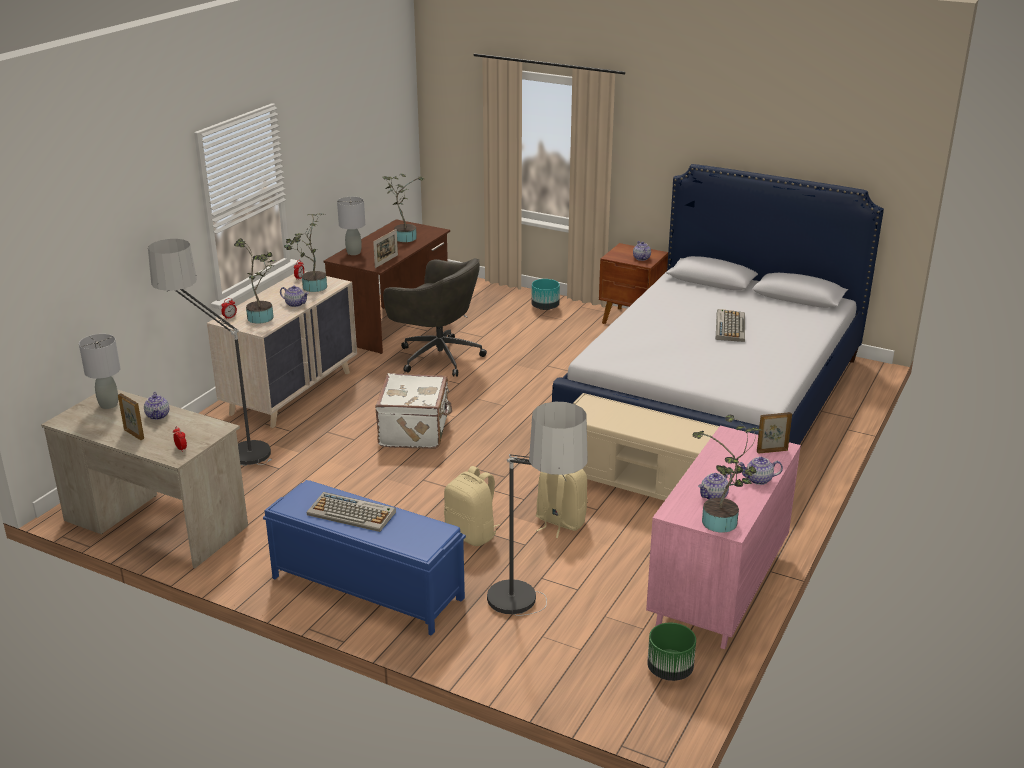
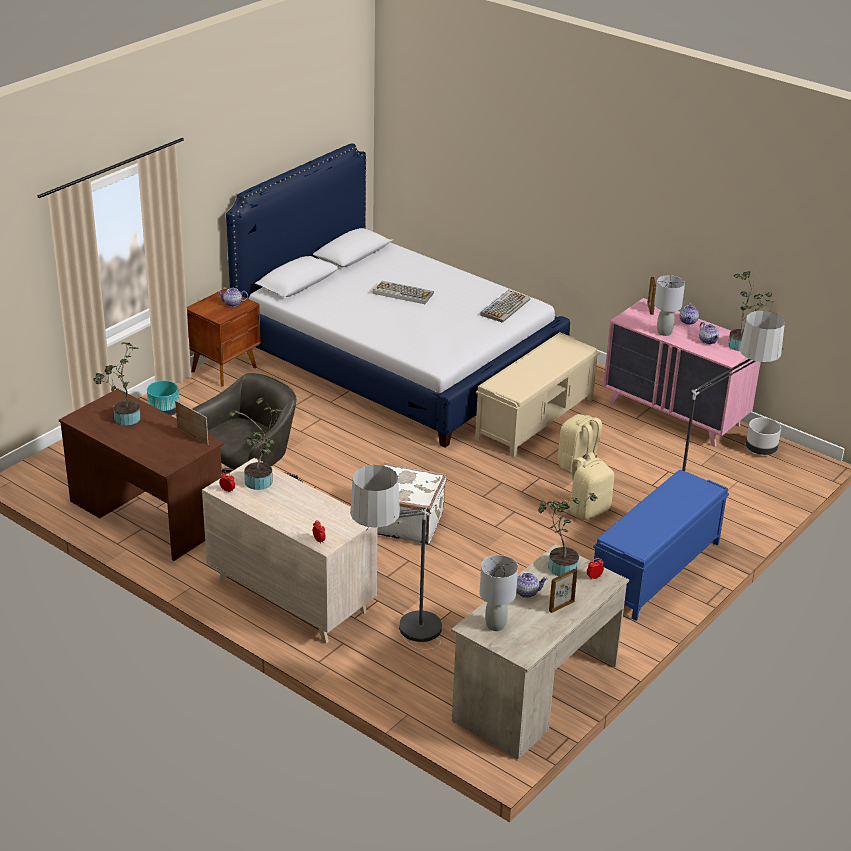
camera: 80 degrees left, 5 degrees up
potted plant [234,238,276,324] -> potted plant moved to [538,493,598,576]
teapot [280,286,309,307] -> none
keyboard [307,492,396,532] -> keyboard moved to [480,290,530,323]
grey table lamp [337,197,365,255] -> grey table lamp moved to [654,275,685,336]
green planter [647,623,696,681] -> grey planter [746,418,781,455]

